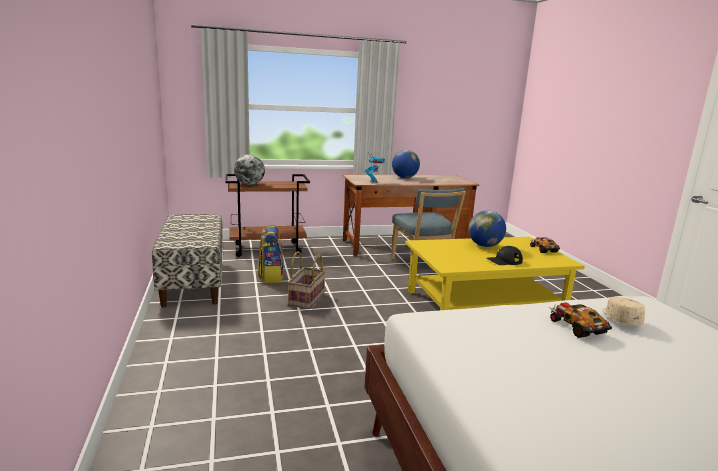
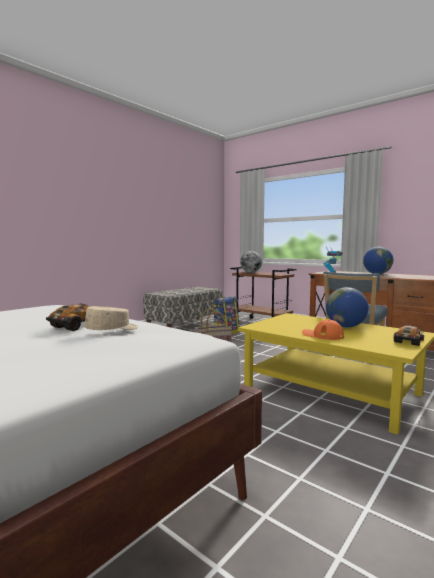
camera: 55 degrees right, 10 degrees down
black cap [487,246,523,265] -> orange cap [302,320,344,340]

